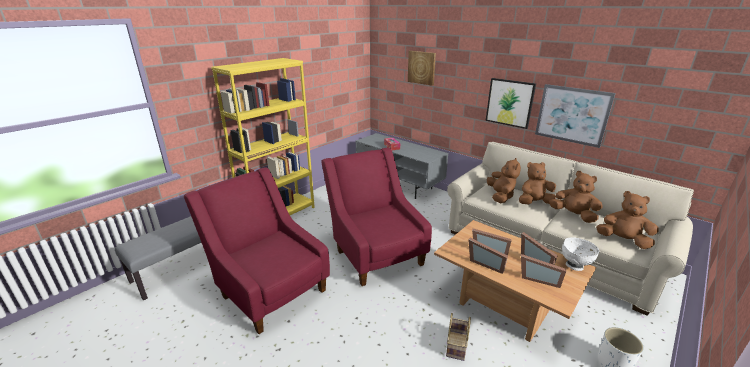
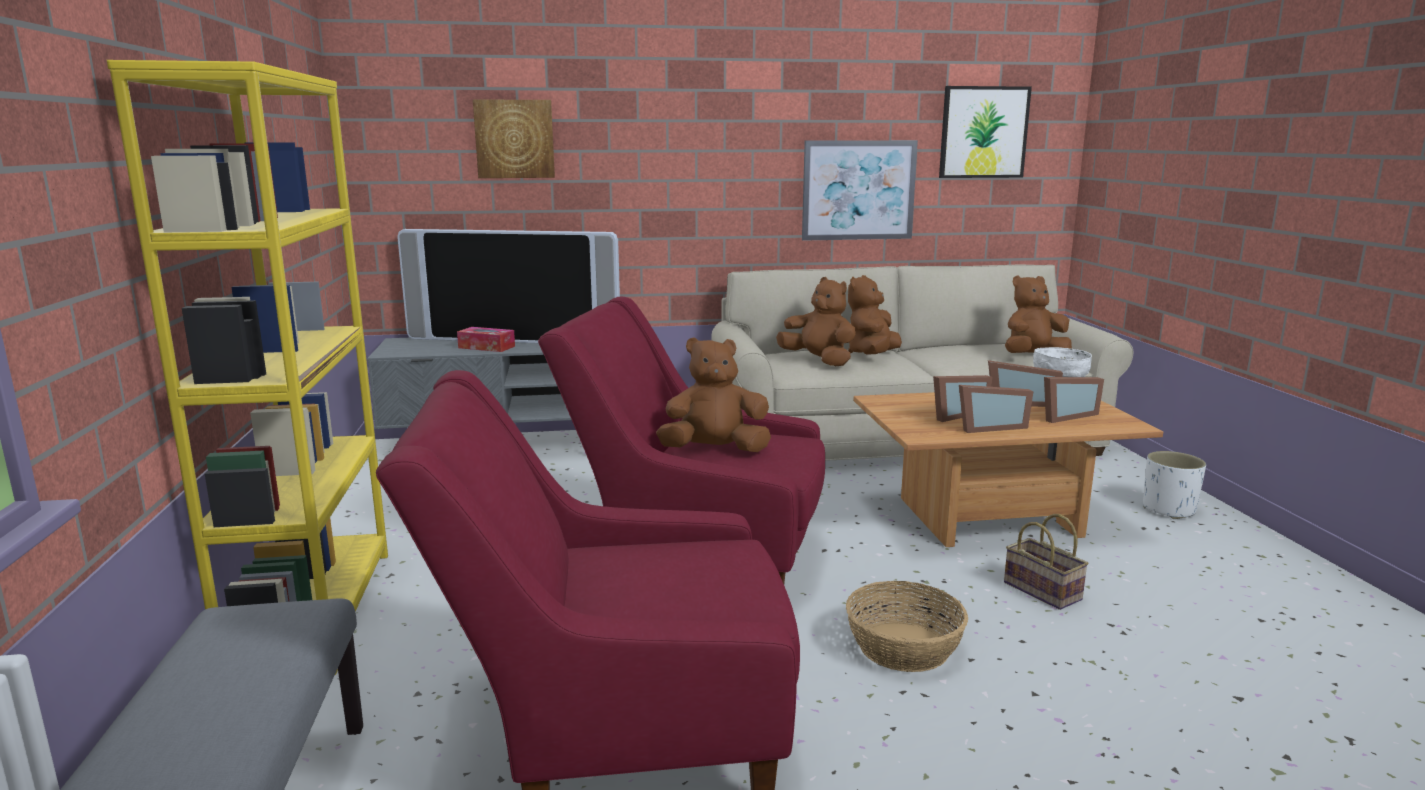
camera: 50 degrees left, 10 degrees down
picture [486,78,536,129] -> picture moved to [939,86,1032,178]
brown plush toy [549,171,603,223] -> brown plush toy moved to [656,337,771,452]
none -> television [397,229,620,343]
none -> basket [846,581,968,672]

